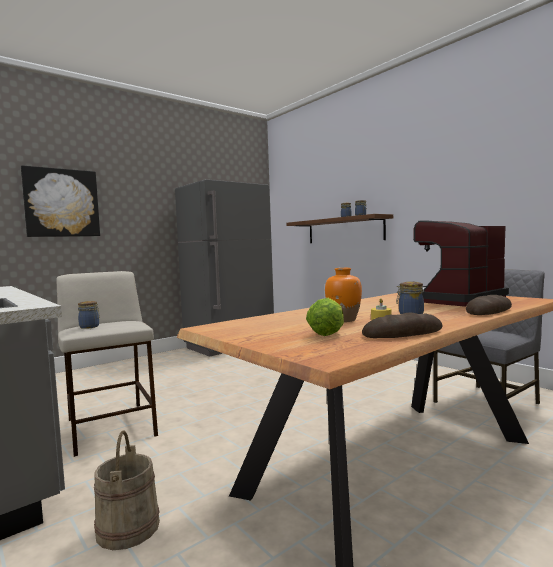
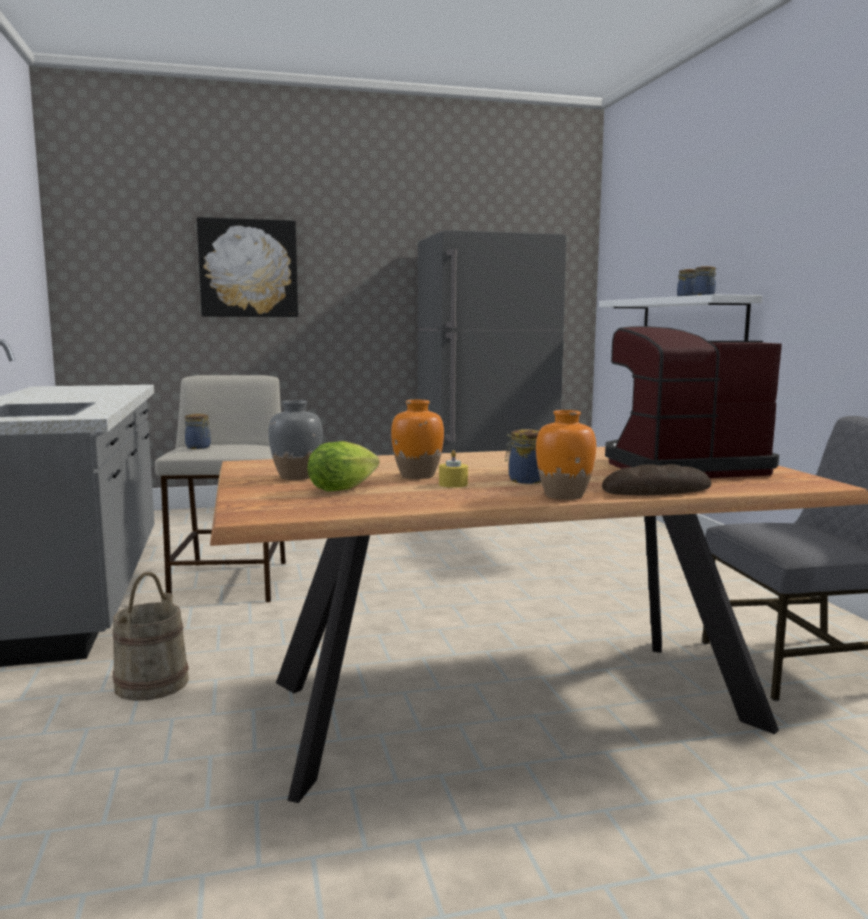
camera: 25 degrees right, 5 degrees up
brown shelf [287,214,393,243] -> white shelf [599,294,763,341]
bread [362,313,443,338] -> none
none -> grey vase [268,400,323,480]
none -> orange vase [536,410,596,500]

